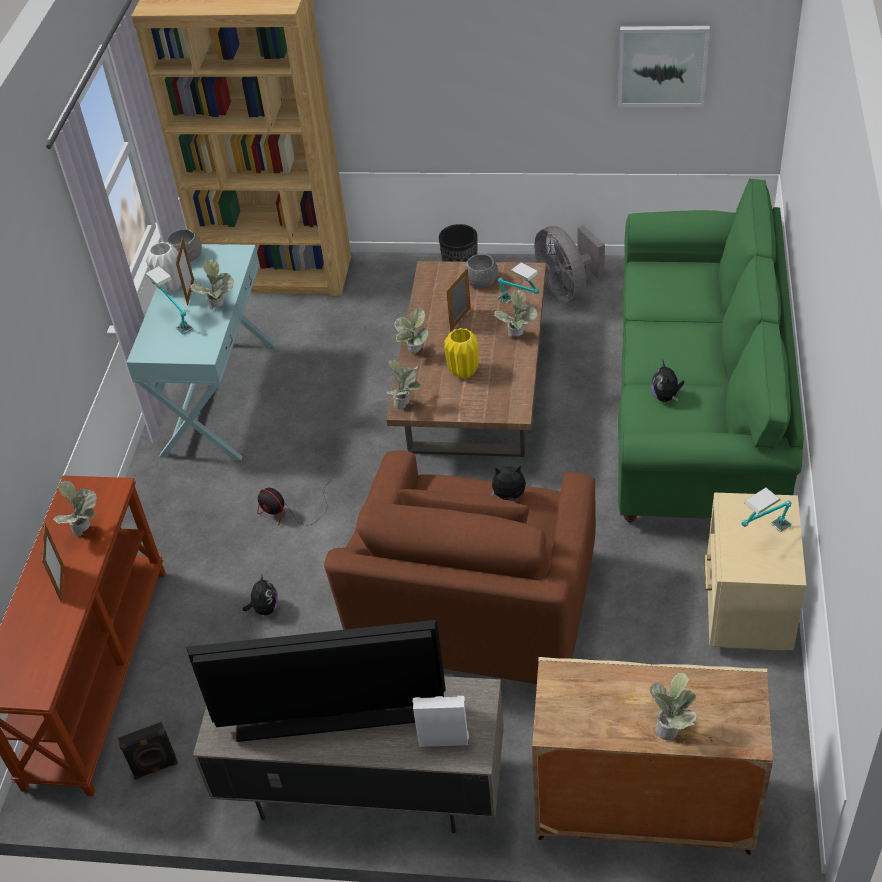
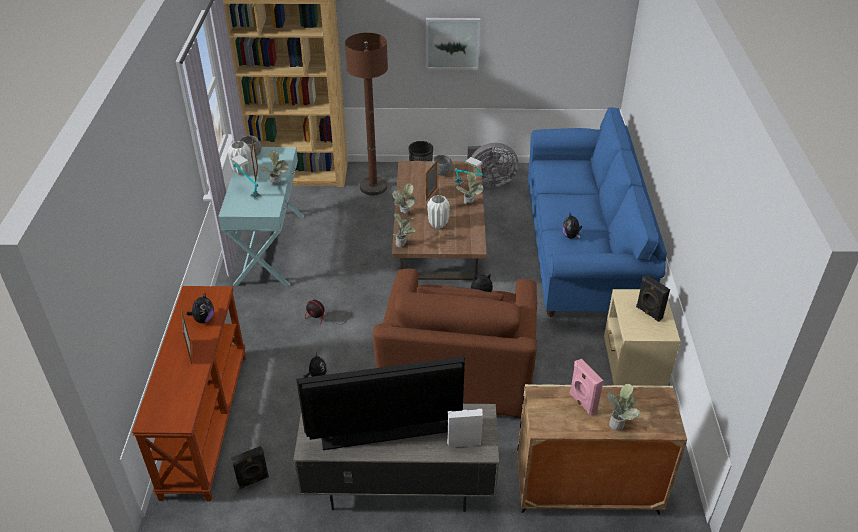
camera: 10 degrees left, 5 degrees down
potted plant [53,481,97,536] -> plush toy [187,292,214,323]
yellow vase [444,328,478,379] -> white vase [427,195,450,229]
grey fan [534,225,605,302] -> grey fan turned 60 degrees counterclockwise [467,143,518,188]
picture [618,26,710,107] -> picture moved to [426,18,481,70]
green sofa [618,178,804,522] -> blue sofa [528,107,667,317]
table lamp [742,488,791,532] -> black speaker [636,275,670,322]
none -> brown floor lamp [345,33,388,195]
none -> pink speaker [569,359,604,416]

